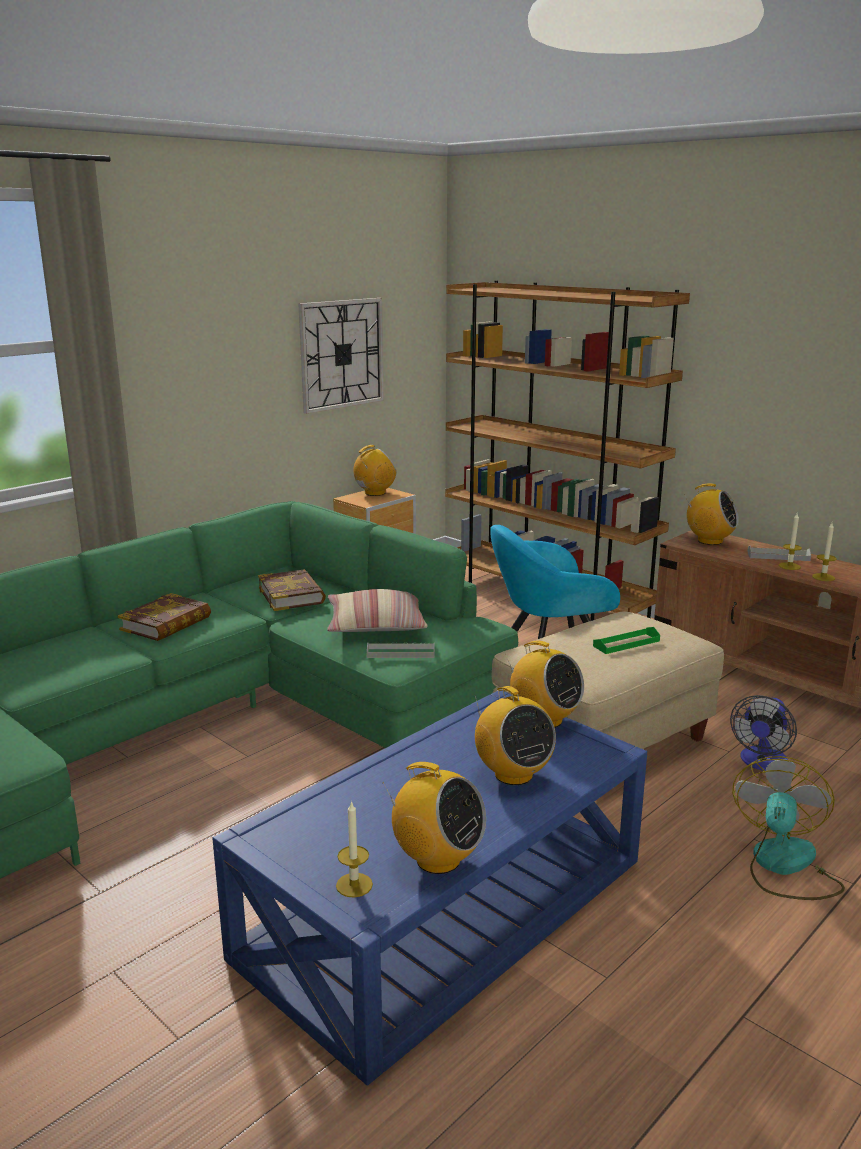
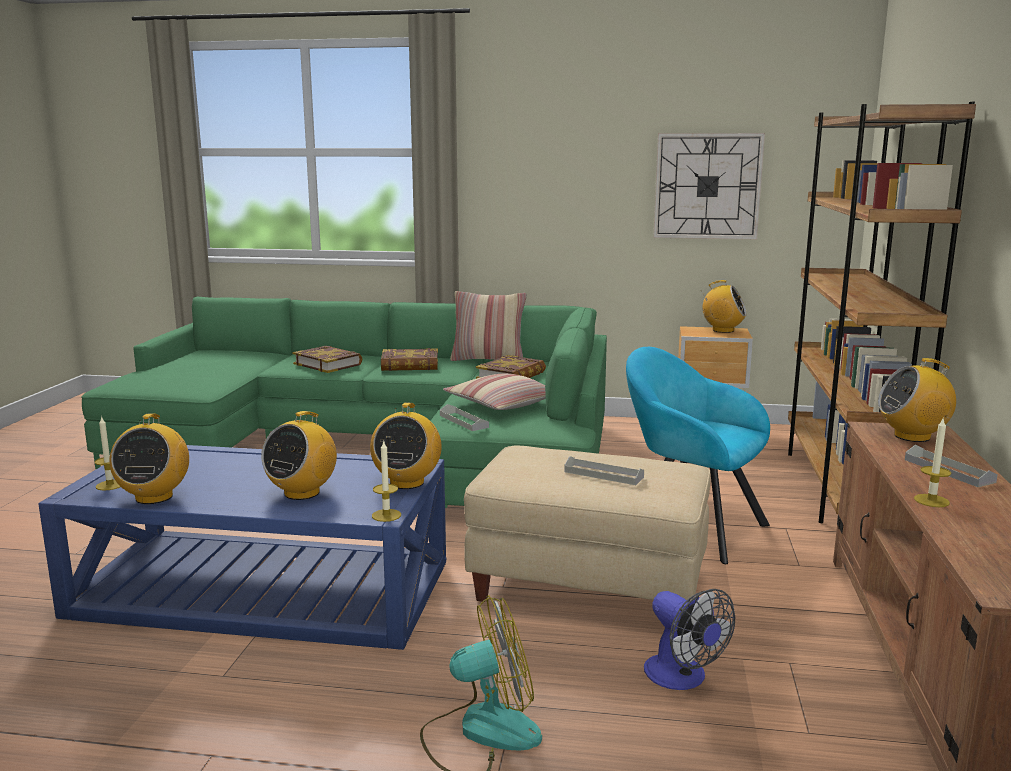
camera: 55 degrees right, 5 degrees down
green tray [593,627,660,654] -> grey tray [564,456,644,485]
radio [685,483,739,545] -> radio turned 90 degrees clockwise [878,358,956,442]
fan [730,695,797,771] -> fan turned 120 degrees counterclockwise [644,589,735,690]
candle [779,513,802,570] -> candle moved to [372,442,401,522]
none -> book [292,346,362,373]
none -> pillow [450,291,527,361]

